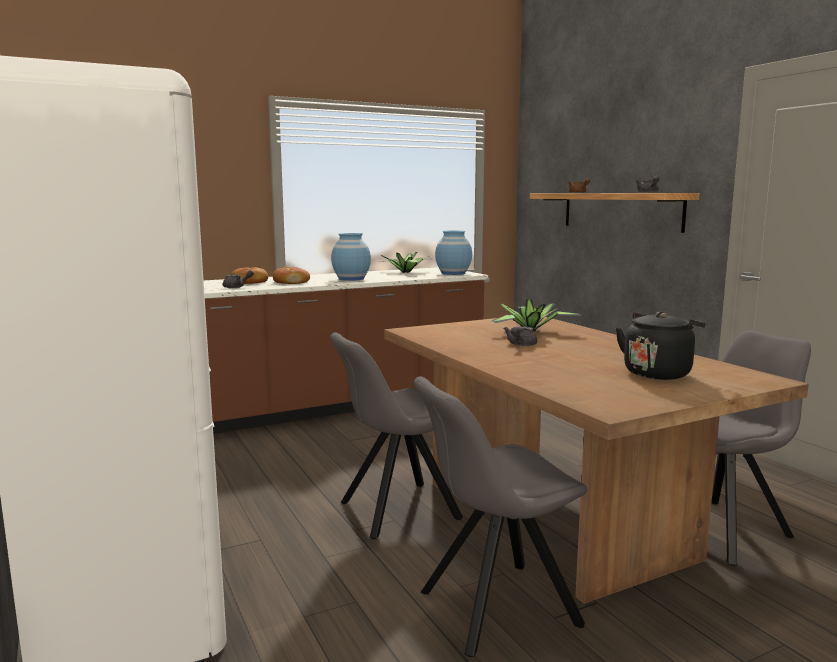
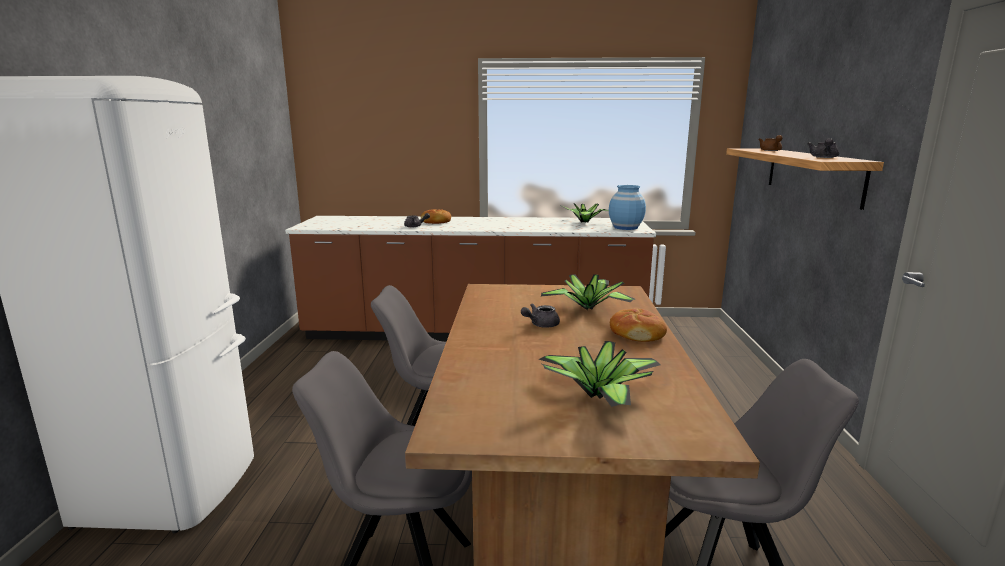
camera: 30 degrees right, 5 degrees up
bread [273,267,310,284] -> bread moved to [610,309,667,342]
blue vase [331,233,371,281] -> none
black kettle [616,311,705,380] -> potted plant [538,341,661,407]

